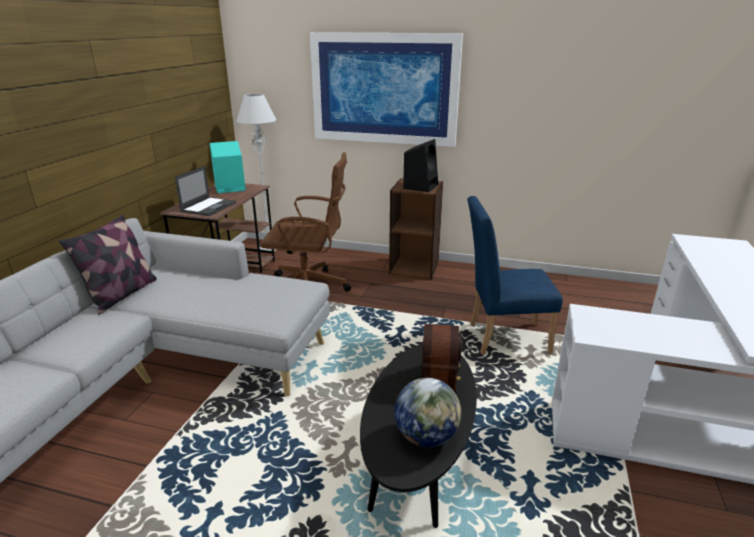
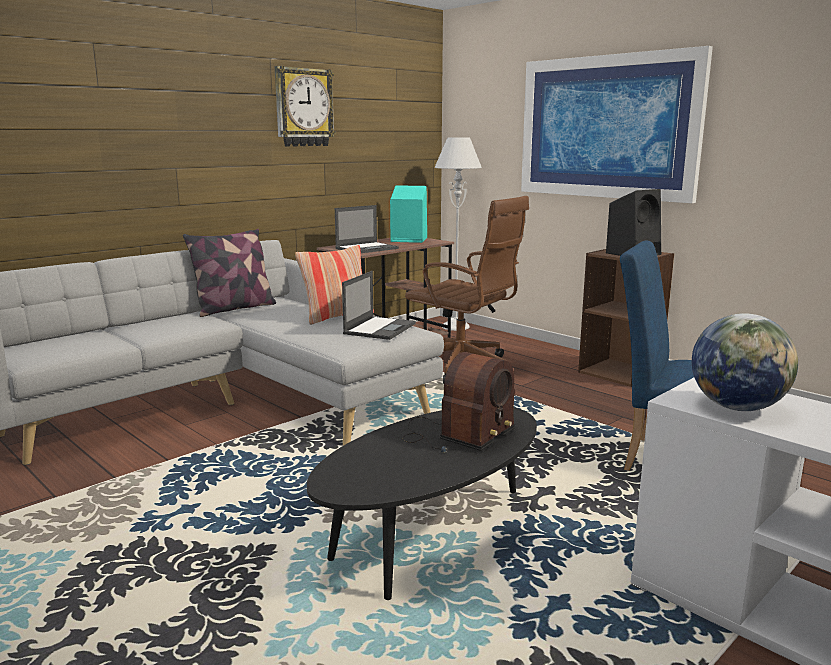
camera: 30 degrees right, 10 degrees down
globe [394,378,461,447] -> globe moved to [692,313,798,411]
none -> wall clock [275,66,336,147]
none -> pillow [295,245,374,325]
none -> laptop [342,271,416,340]

